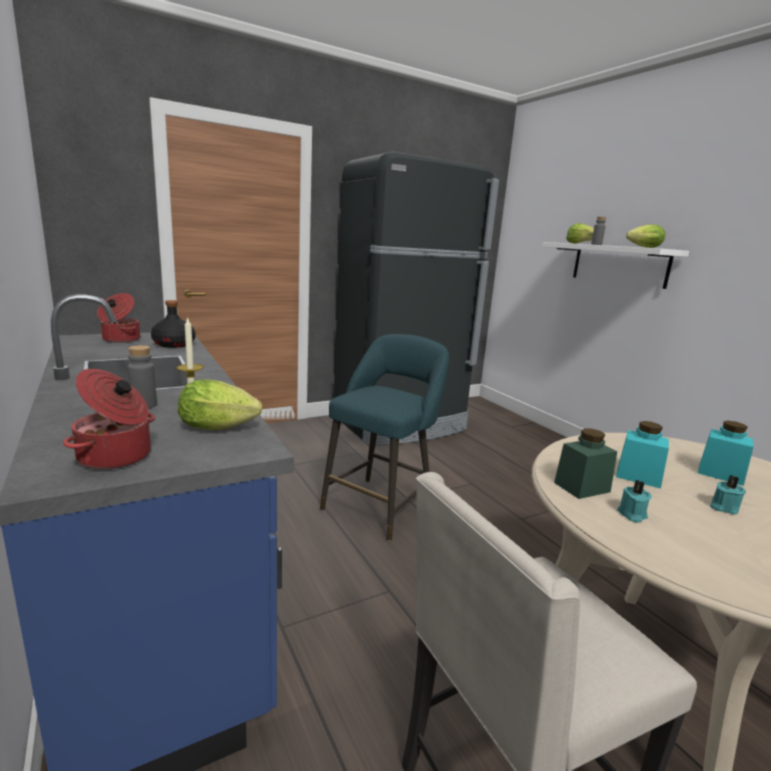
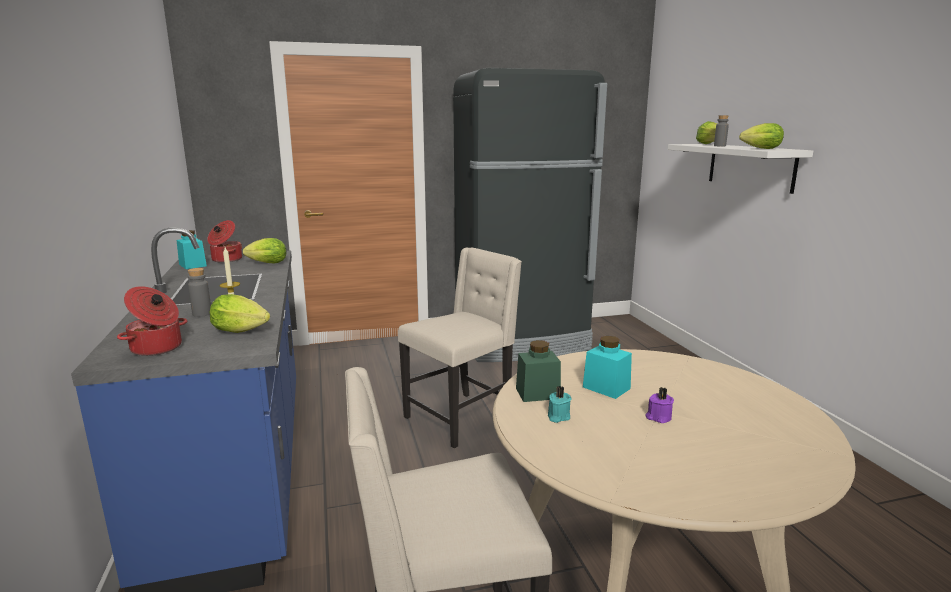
camera: 15 degrees right, 0 degrees up
black bottle [151,300,195,348] -> lettuce [243,238,287,263]
turquoise stool [320,334,449,541] -> beige chair [398,248,522,448]
turquoise jar [698,420,754,486] -> turquoise jar moved to [176,230,207,269]
turquoise candle [710,475,746,514] -> purple candle [645,387,674,423]

